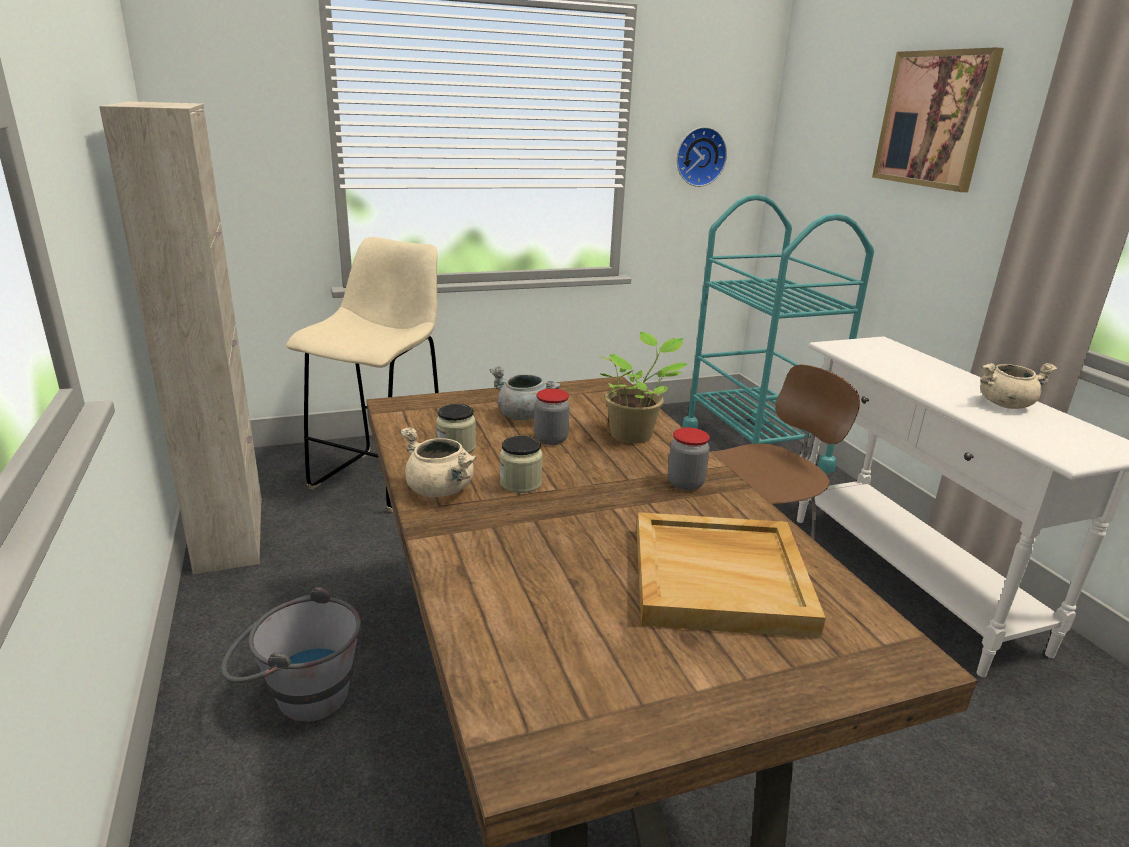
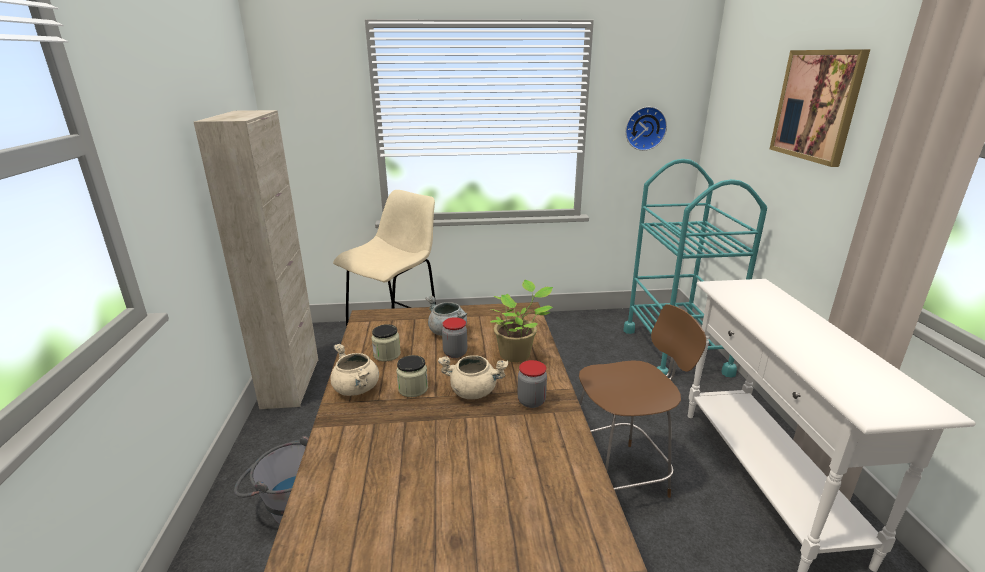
camera: 15 degrees right, 0 degrees up
beige tray [637,512,826,638] -> none
beige cooking pot [980,363,1057,409] -> beige cooking pot moved to [438,355,508,399]

